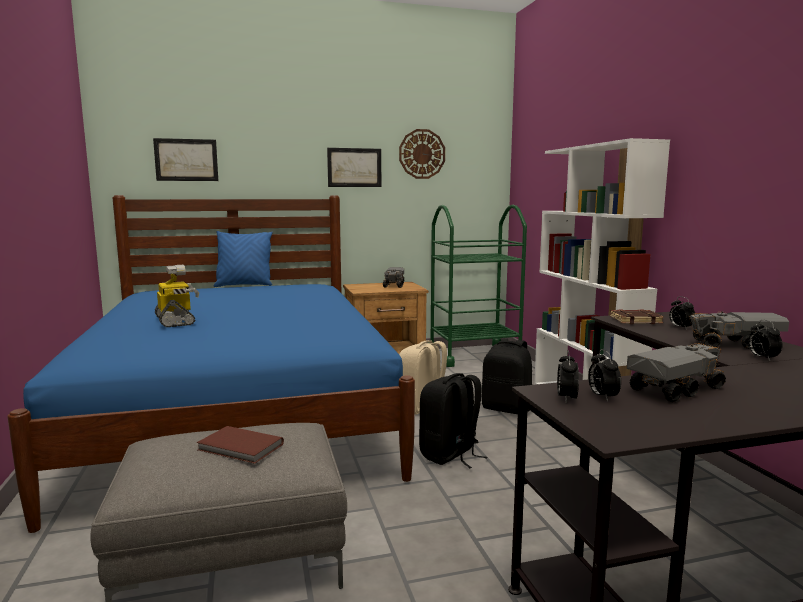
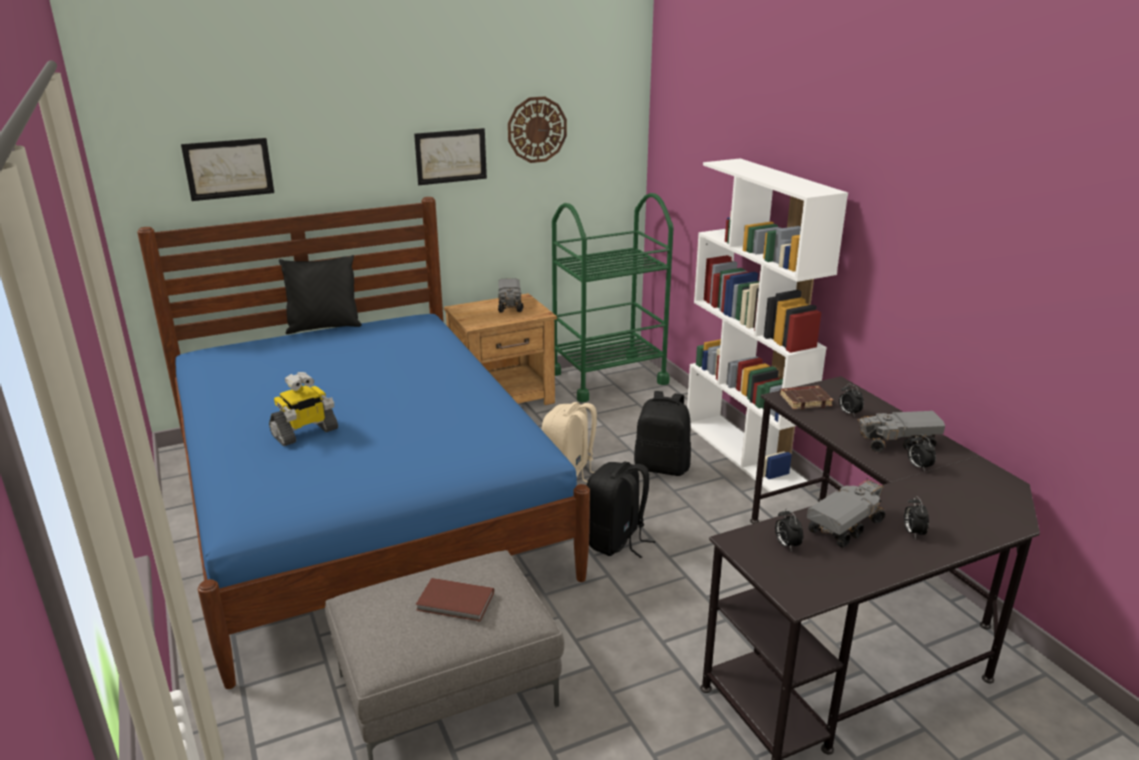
camera: 10 degrees left, 15 degrees up
toy robot [155,265,199,327] -> toy robot turned 90 degrees clockwise [269,372,338,446]
blue pillow [214,231,273,287] -> black pillow [279,255,362,334]
alarm clock [557,351,579,402] -> alarm clock moved to [904,496,929,539]

